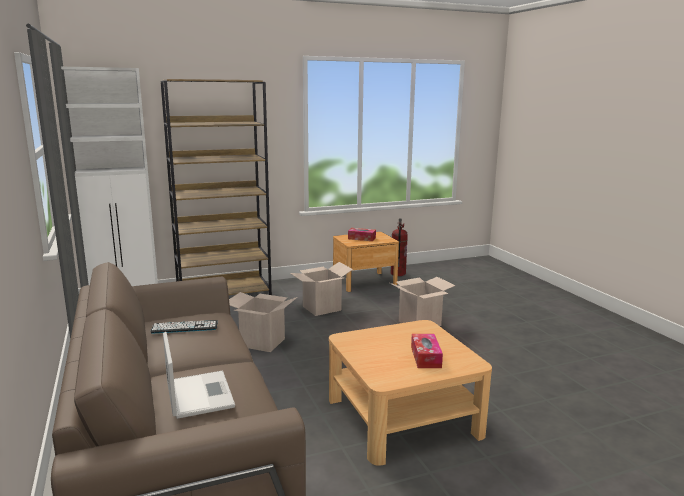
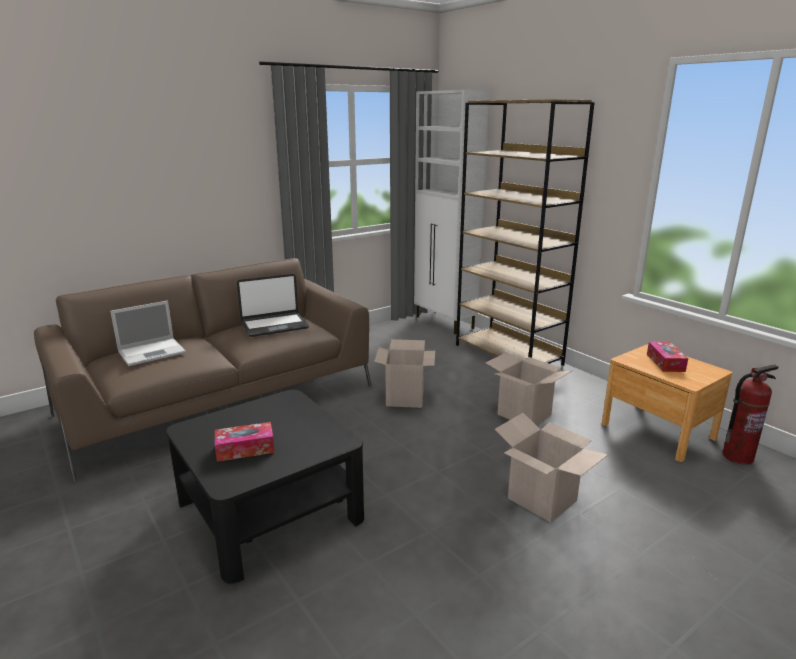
camera: 75 degrees right, 5 degrees up
keyboard [150,320,218,334] -> laptop [237,274,309,337]
beige coffee table [329,320,492,466] -> black coffee table [166,390,364,584]

